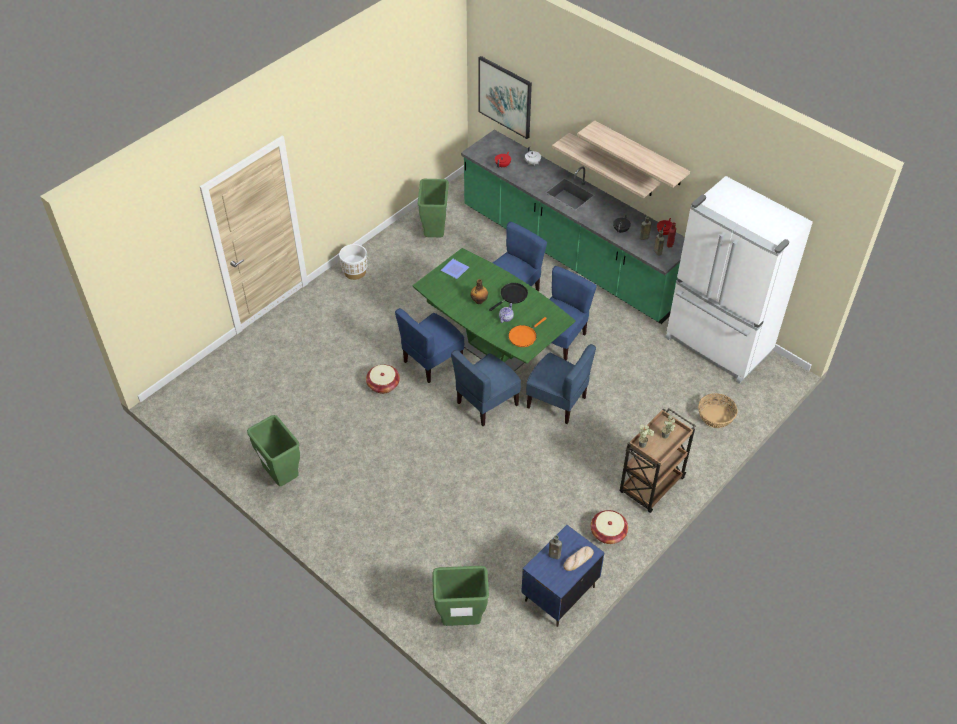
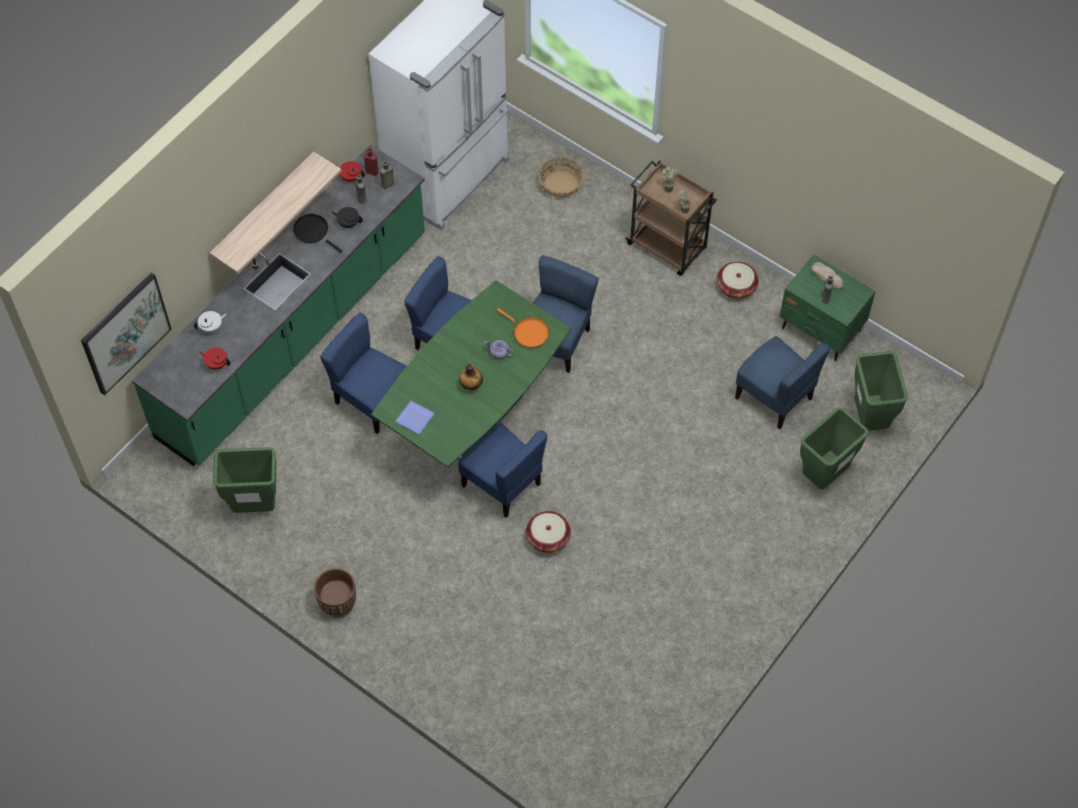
camera: 95 degrees left, 10 degrees up
green trash can [247,415,300,486] -> green trash can moved to [800,407,869,490]
white planter [339,244,368,280] -> brown planter [314,568,356,617]
blue chair [451,350,521,426] -> blue chair moved to [735,336,830,429]
black frying pan [489,283,528,311] -> black frying pan moved to [293,214,343,253]
blue nightstand [521,525,604,627] -> green nightstand [780,255,876,361]
shelf [577,120,690,188] -> none

